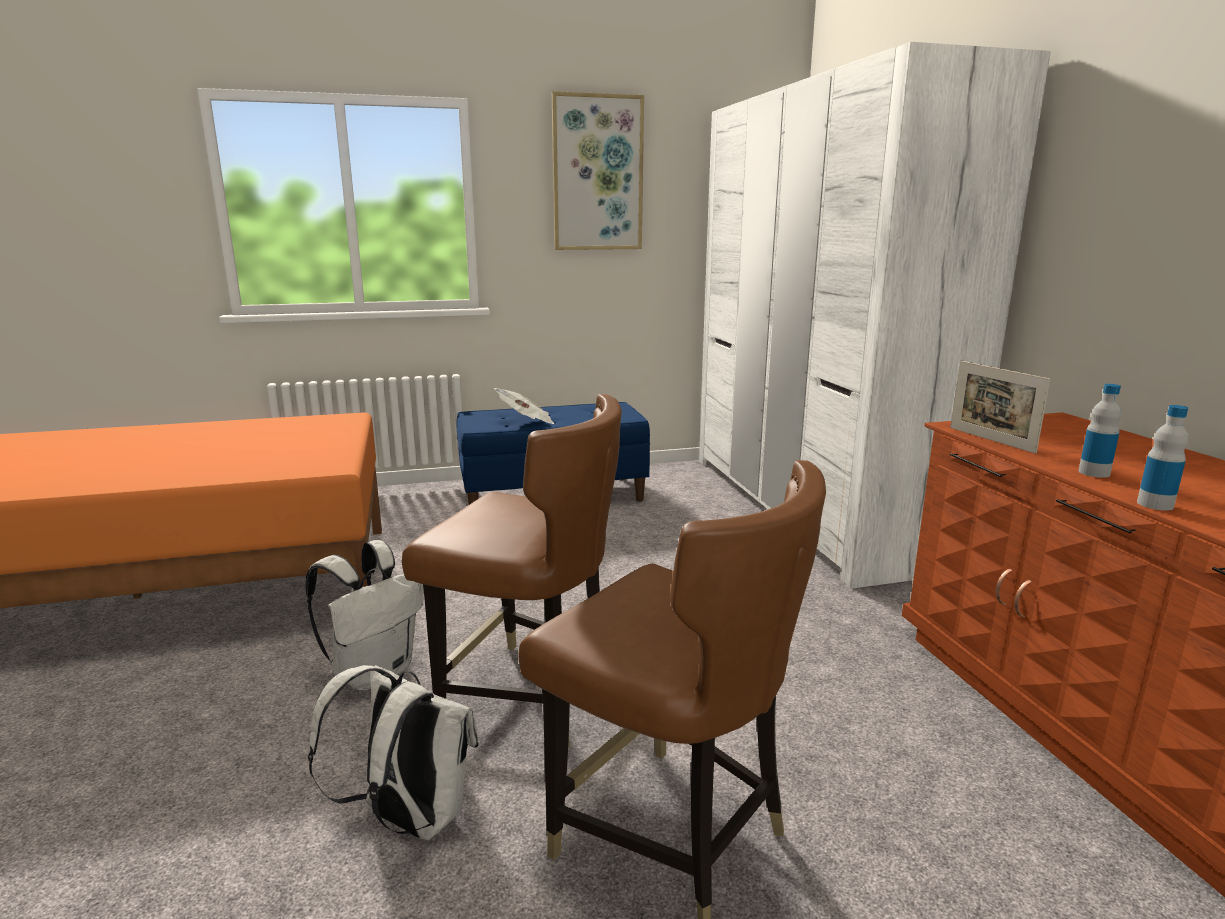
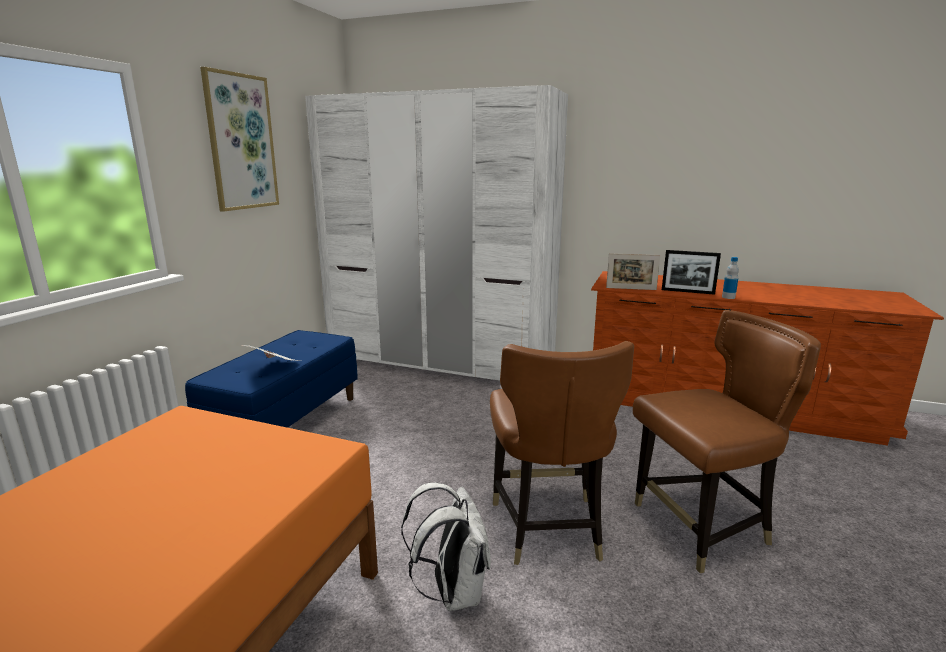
camera: 55 degrees left, 0 degrees up
white backpack [308,665,479,840] -> none
brown chair [402,394,622,746] -> brown chair turned 120 degrees clockwise [490,341,634,565]
bottle [1078,384,1122,478] -> picture frame [662,250,721,295]

